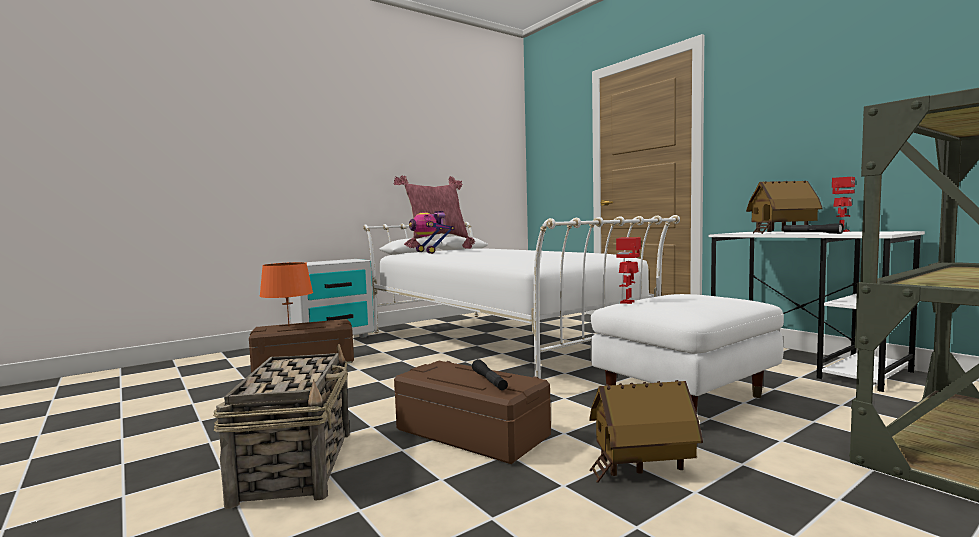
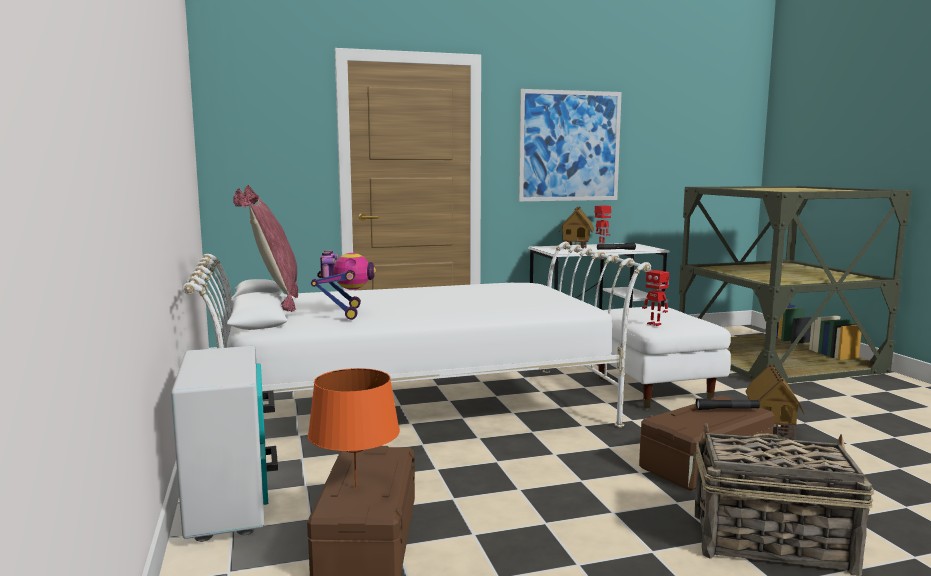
camera: 70 degrees left, 5 degrees up
toy robot [409,211,455,254] -> toy robot turned 90 degrees counterclockwise [311,250,376,320]
none -> picture [519,89,622,201]

